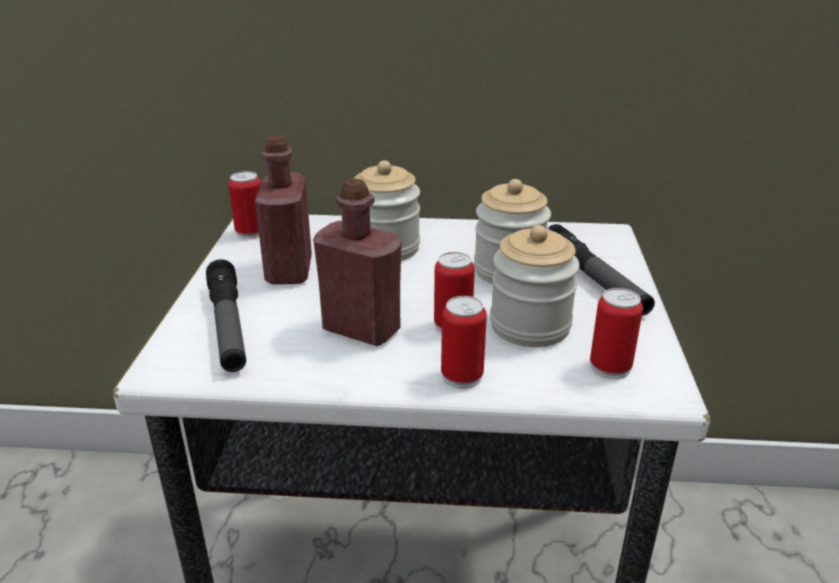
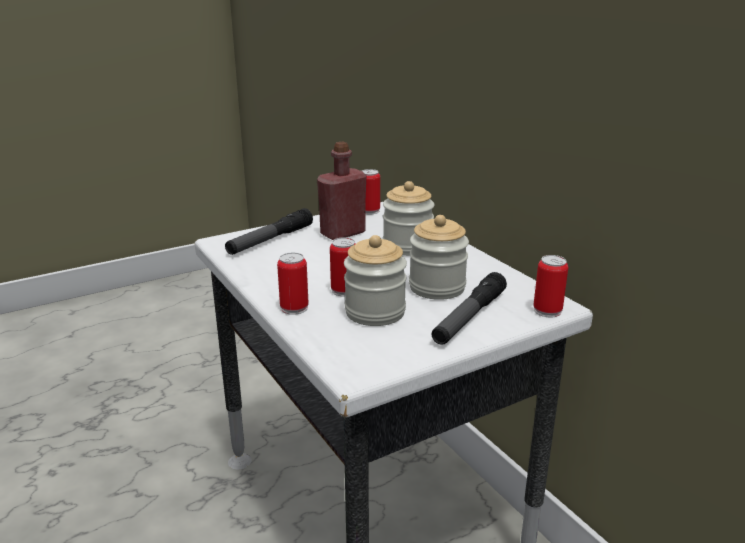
camera: 55 degrees right, 5 degrees down
red bottle [313,178,402,346] -> none
can [590,288,643,379] -> can moved to [533,255,568,317]

